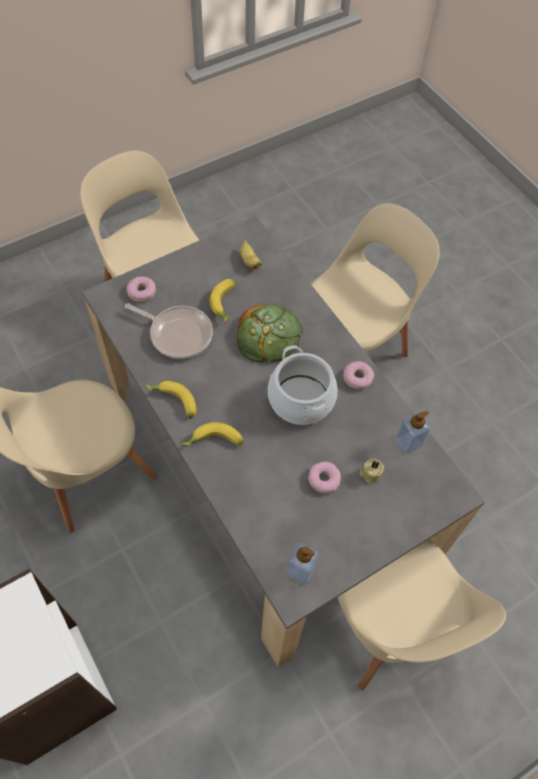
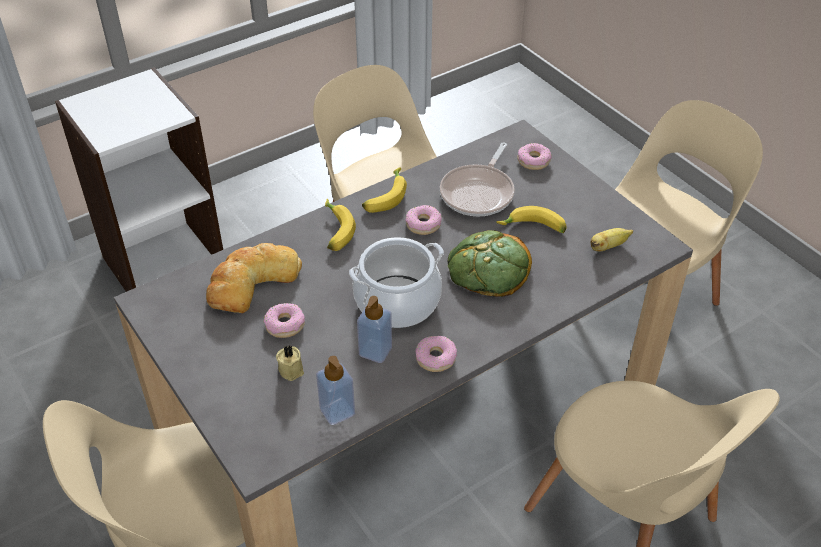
camera: 90 degrees right, 15 degrees down
soap dispenser [287,543,319,584] -> soap dispenser moved to [357,296,392,363]
none -> bread [206,243,302,313]
none -> donut [405,205,442,235]

